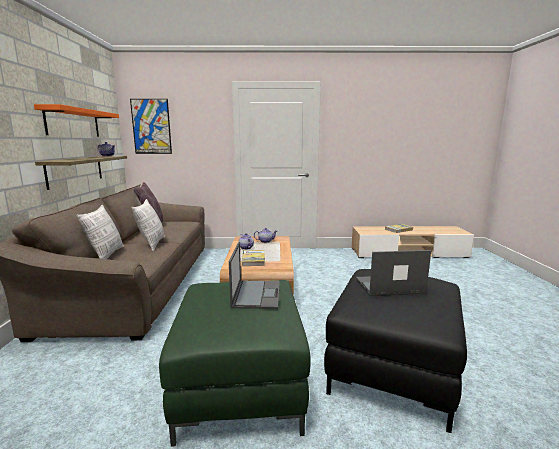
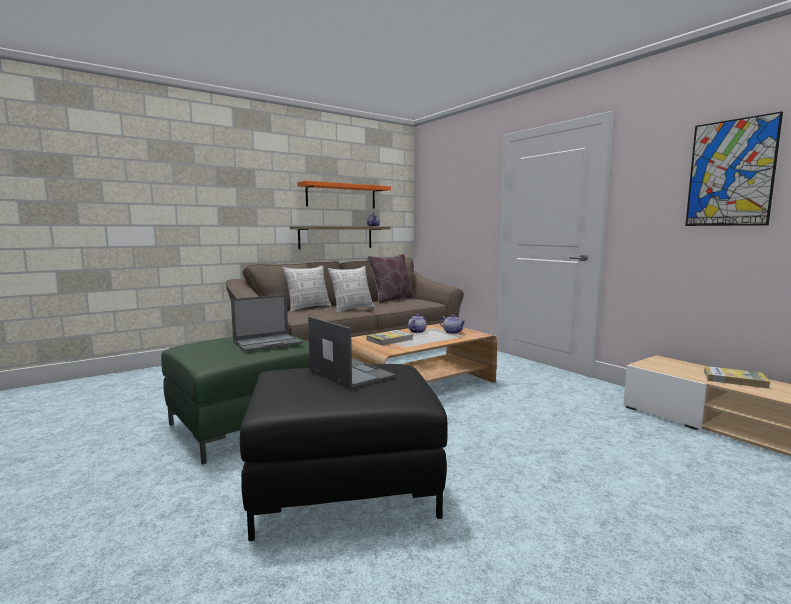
camera: 55 degrees right, 5 degrees down
picture [130,99,172,154] -> picture moved to [685,111,783,226]

